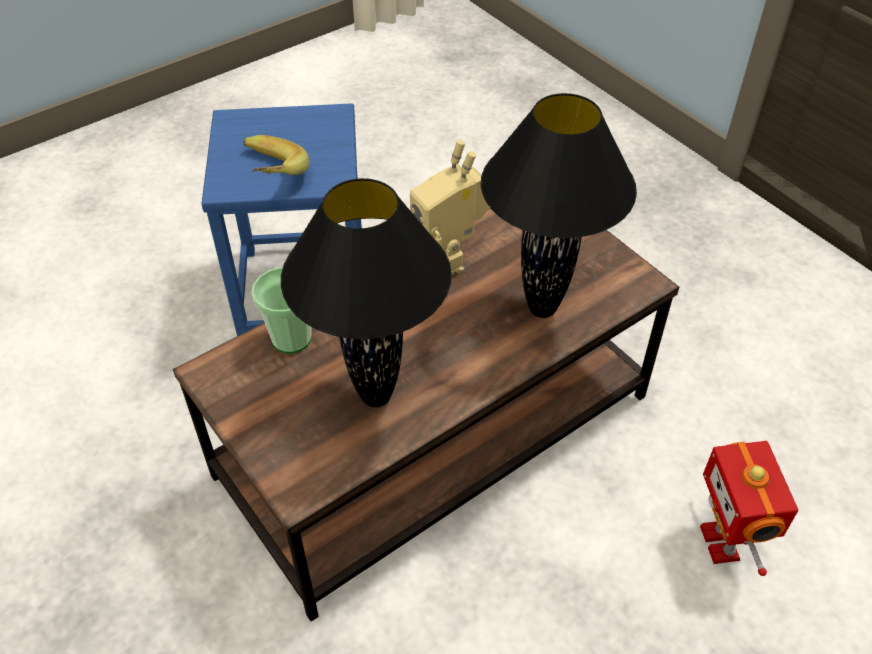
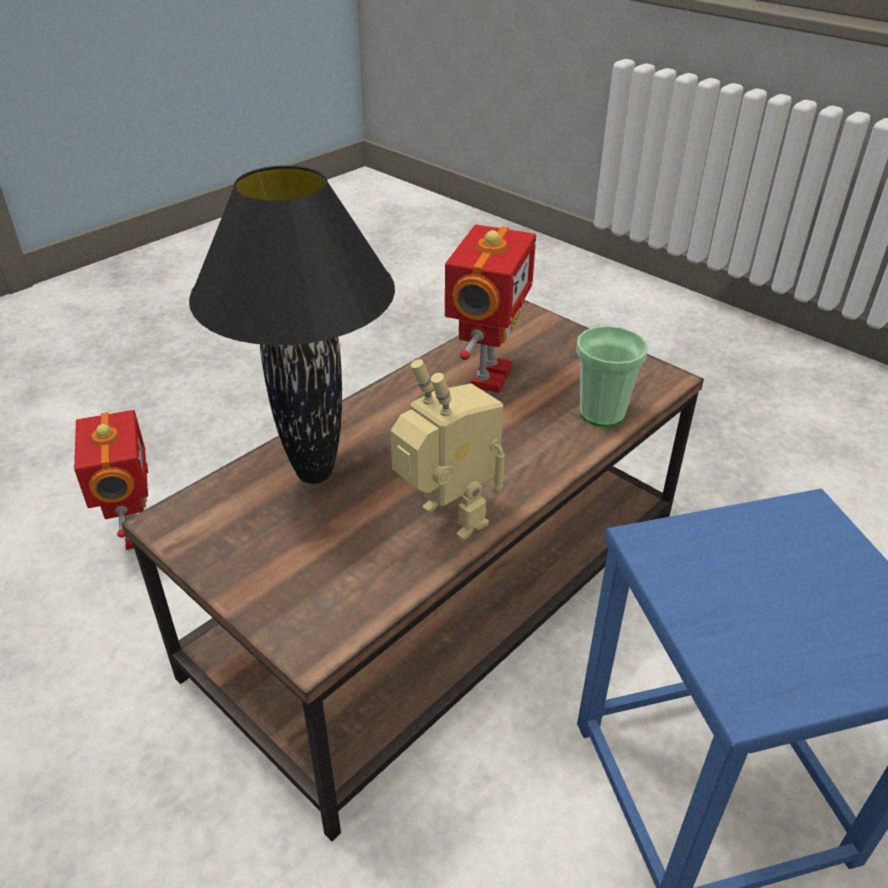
camera: 170 degrees right, 10 degrees down
banana [243,135,309,175] -> none
black table lamp [281,178,452,407] -> toy robot [445,225,536,393]

